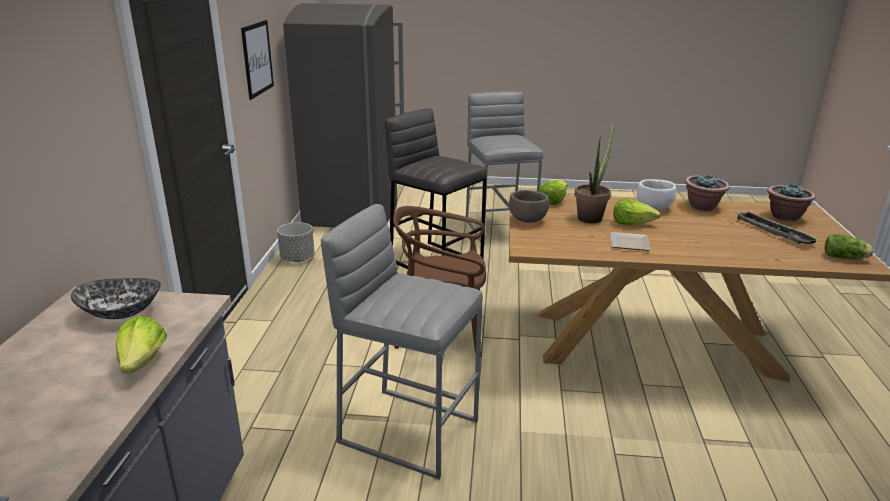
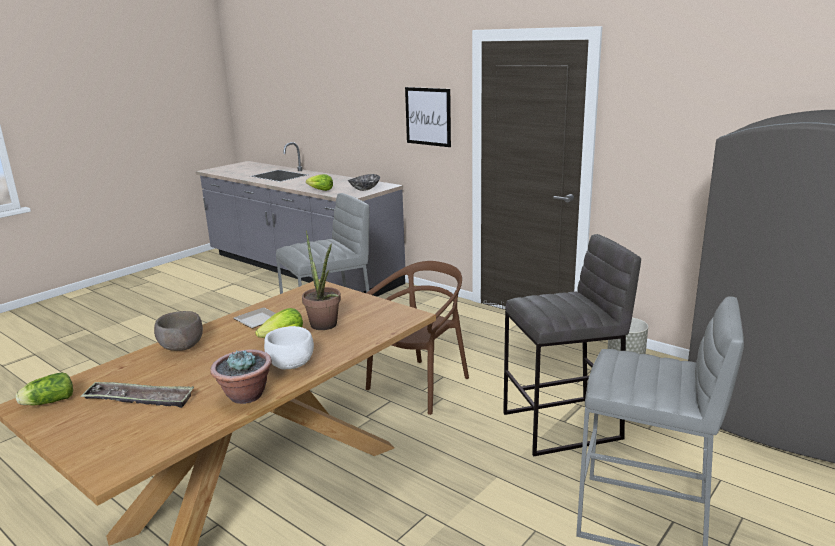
camera: 125 degrees right, 5 degrees down
picture [241,20,274,100] -> picture moved to [405,87,451,147]
brown bowl [509,190,549,223] -> brown bowl moved to [154,311,203,351]
lettuce [538,180,568,205] -> none
potted plant [767,183,816,221] -> none

